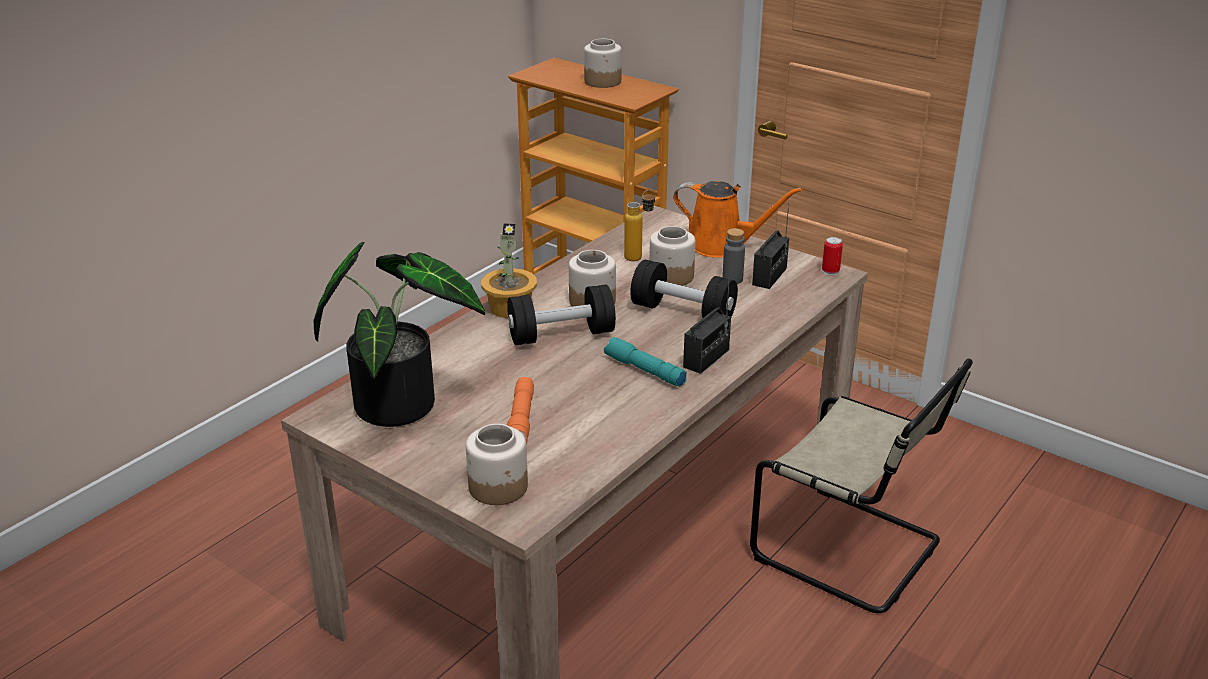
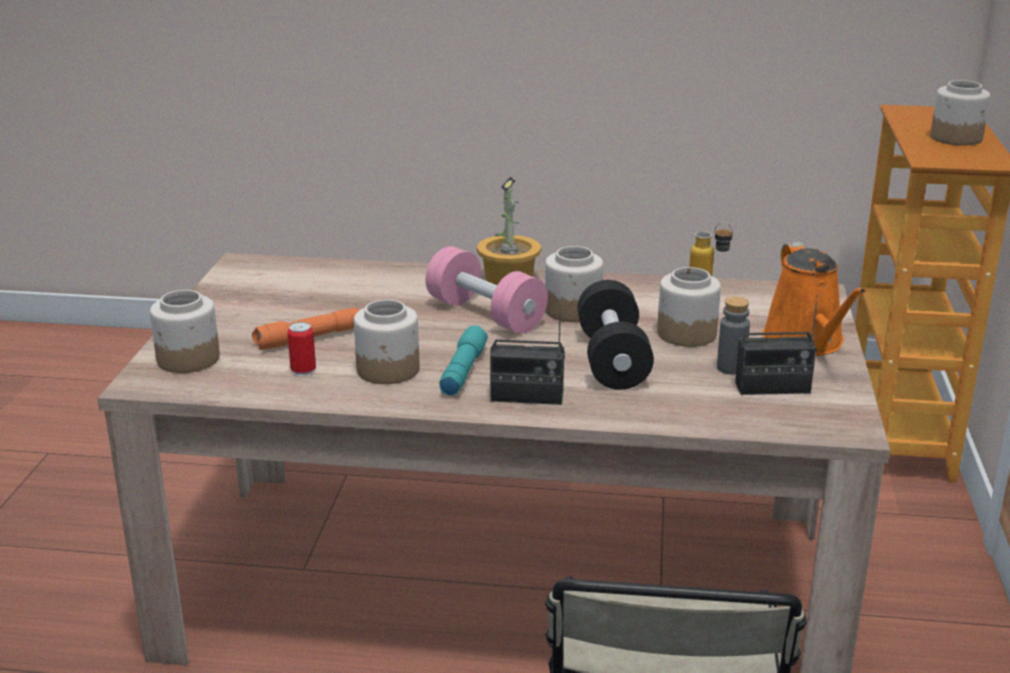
camera: 60 degrees right, 5 degrees down
potted plant [313,242,485,427] -> none
black dumbbell [507,285,616,345] -> pink dumbbell [425,246,548,334]
can [822,237,843,276] -> can moved to [287,322,316,377]
none -> jar [354,300,419,384]

